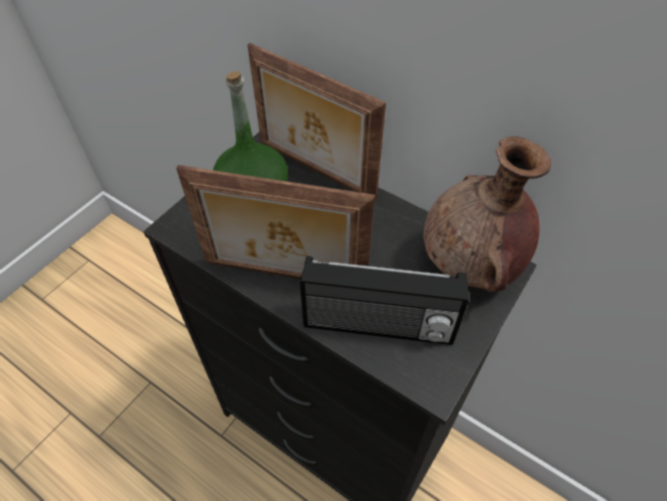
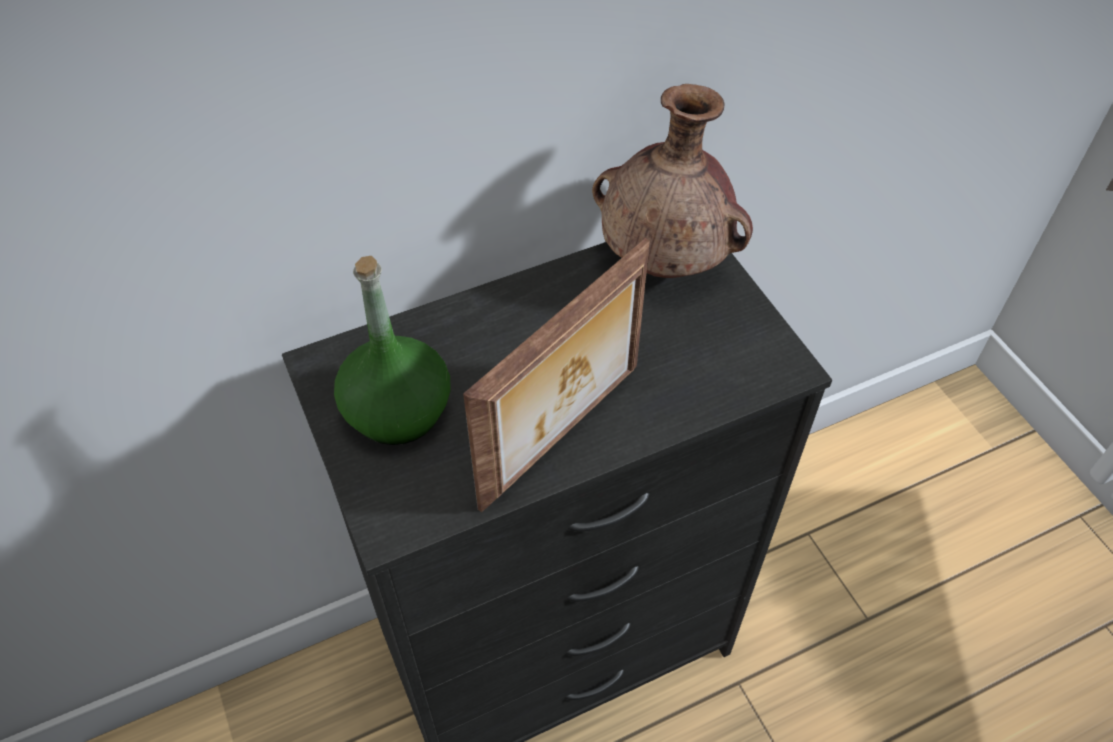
camera: 60 degrees left, 0 degrees up
picture frame [247,43,386,202] -> none
radio [300,256,469,345] -> none

